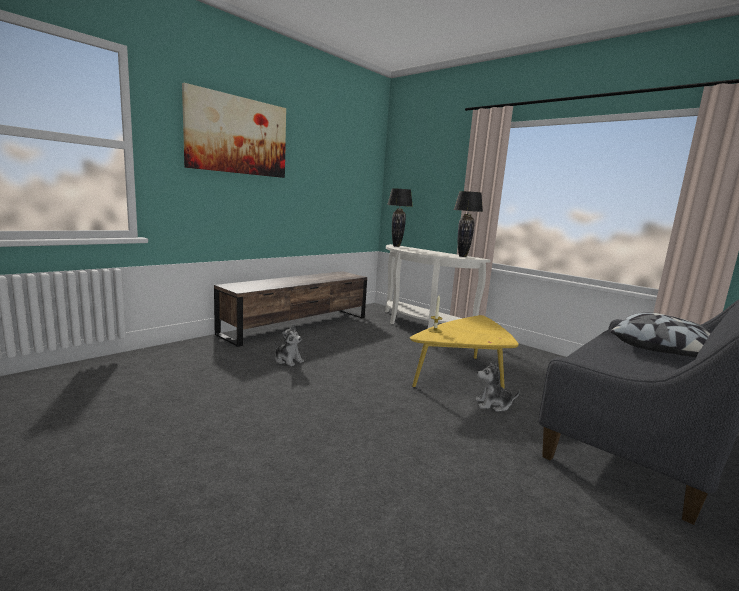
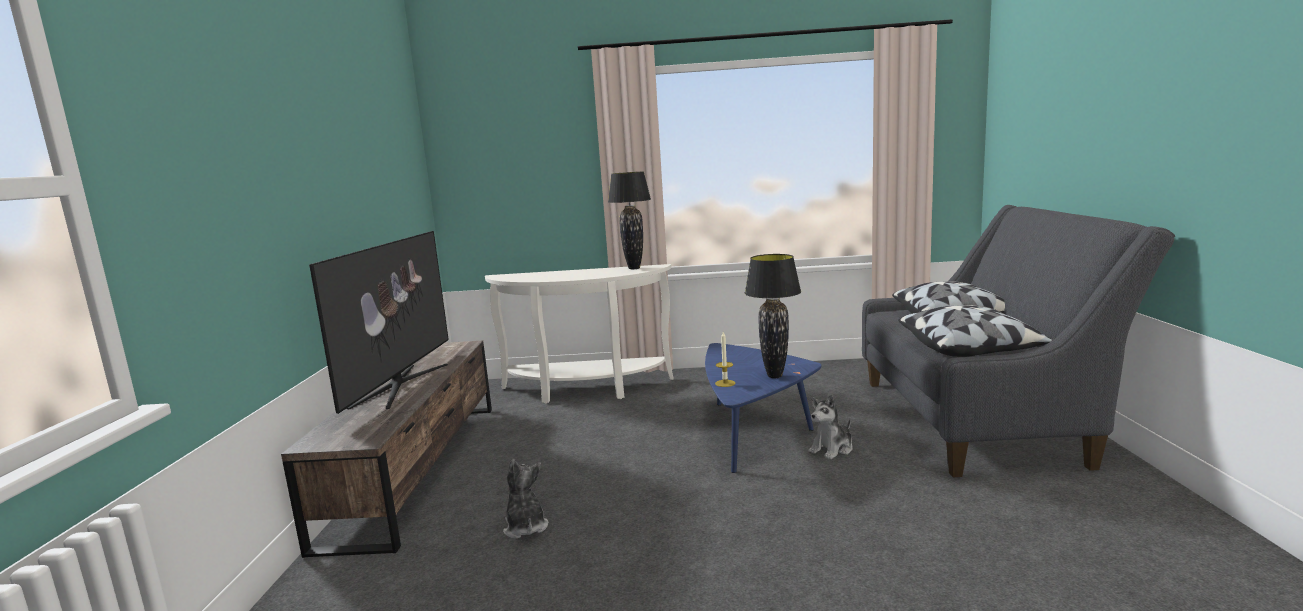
camera: 40 degrees left, 0 degrees up
picture [182,83,286,178] -> none
plush toy [275,324,304,366] -> plush toy turned 105 degrees counterclockwise [503,459,548,539]
black table lamp [387,188,413,247] -> black table lamp moved to [745,254,801,378]
yellow coffee table [410,315,519,389] -> blue coffee table [705,343,822,473]
none -> television [309,231,449,414]
none -> pillow [898,305,1053,357]

